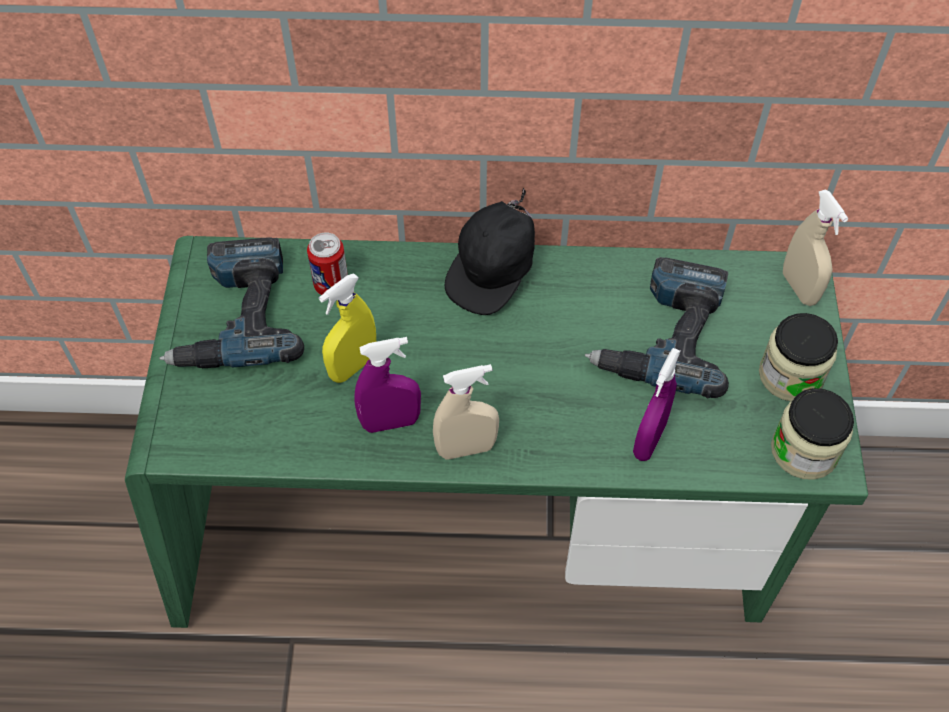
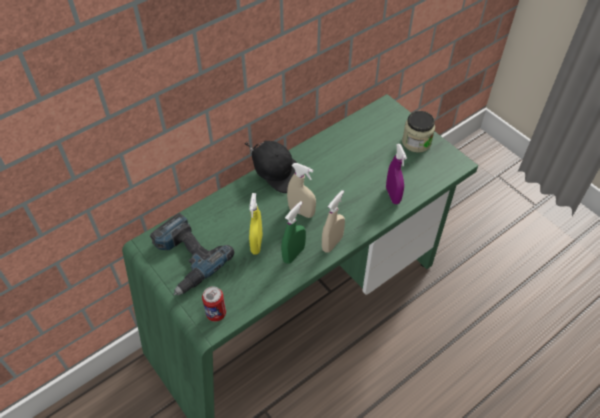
camera: 40 degrees left, 5 degrees down
can [307,232,348,295] -> can moved to [202,286,226,322]
purple spray bottle [354,337,421,433] -> green spray bottle [281,201,306,264]
black cap [445,188,535,315] -> black cap turned 45 degrees counterclockwise [245,141,297,193]
power drill [585,257,729,399] -> none
jar [771,388,854,480] -> none
beige spray bottle [783,190,848,306] -> beige spray bottle moved to [287,163,316,218]

